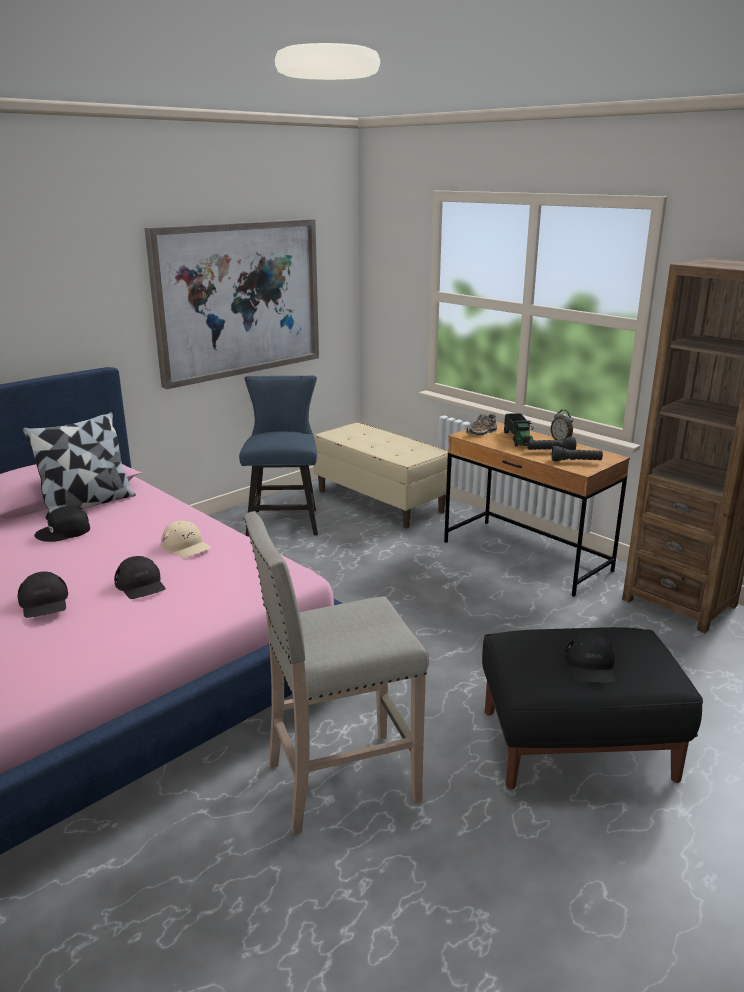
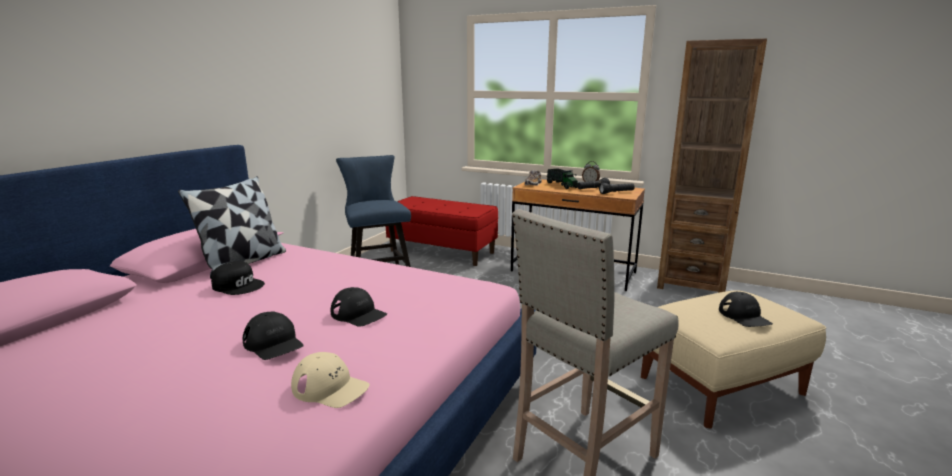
camera: 20 degrees left, 5 degrees down
black cap [35,506,90,542] -> black cap turned 105 degrees counterclockwise [211,261,265,295]
picture [144,219,319,389] -> none
beige cap [161,521,211,558] -> beige cap moved to [291,352,370,408]
beige bench [313,422,452,528] -> red bench [386,196,498,266]
black ottoman [482,627,703,789] -> beige ottoman [641,291,826,429]

